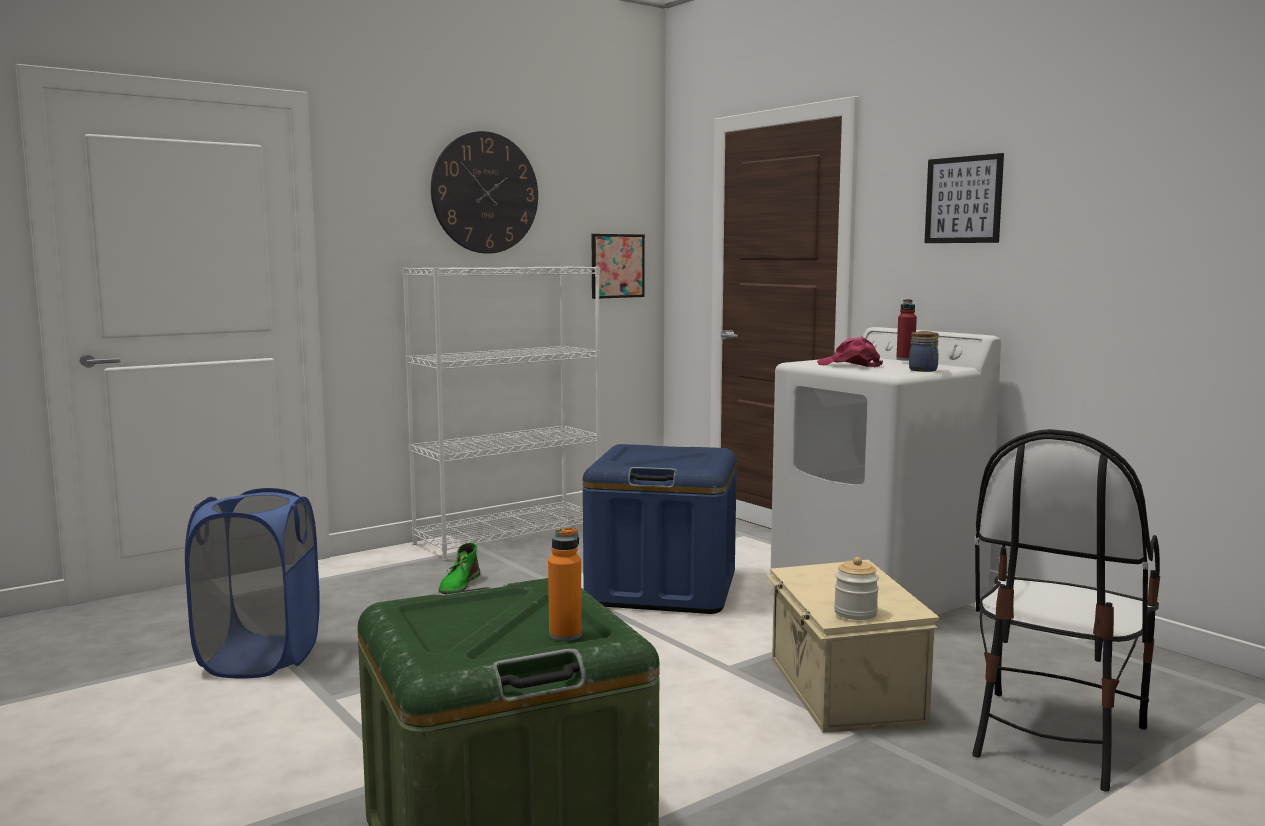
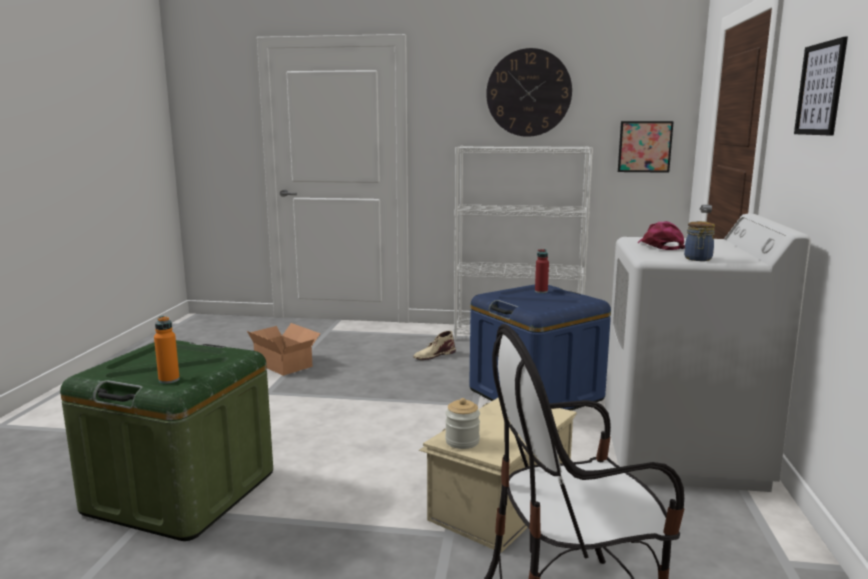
camera: 45 degrees right, 5 degrees up
blue laundry basket [185,488,320,679] -> cardboard box [247,323,321,376]
green boot [439,542,480,594] -> beige boot [413,331,456,360]
red bottle [896,299,917,361] -> red bottle moved to [535,249,549,293]

